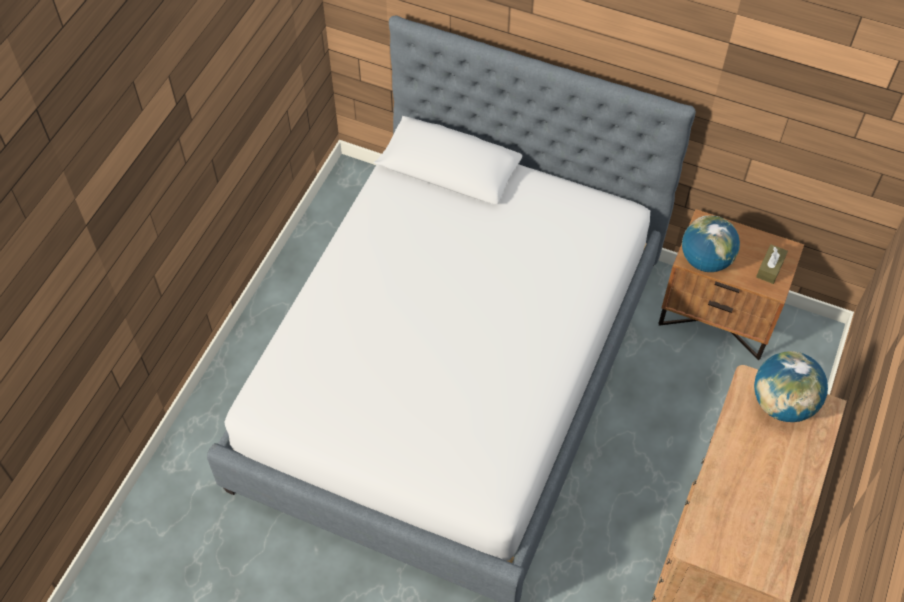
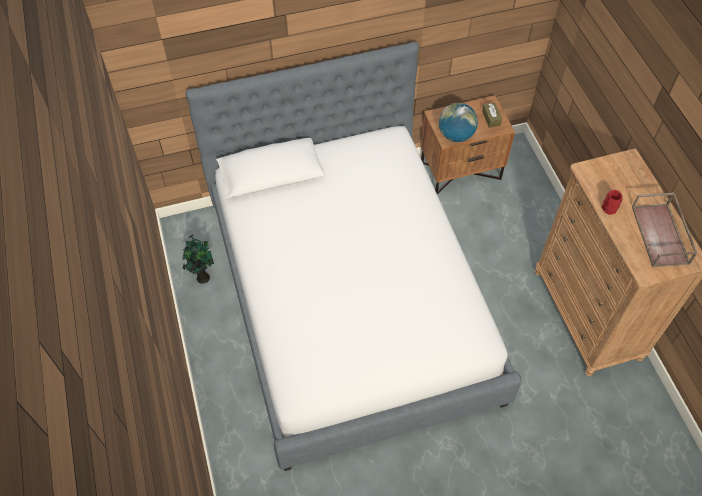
camera: 40 degrees left, 0 degrees up
globe [754,351,828,422] -> none
none -> potted plant [182,234,214,284]
none -> red mug [602,190,622,215]
none -> brown tray [632,192,698,267]

